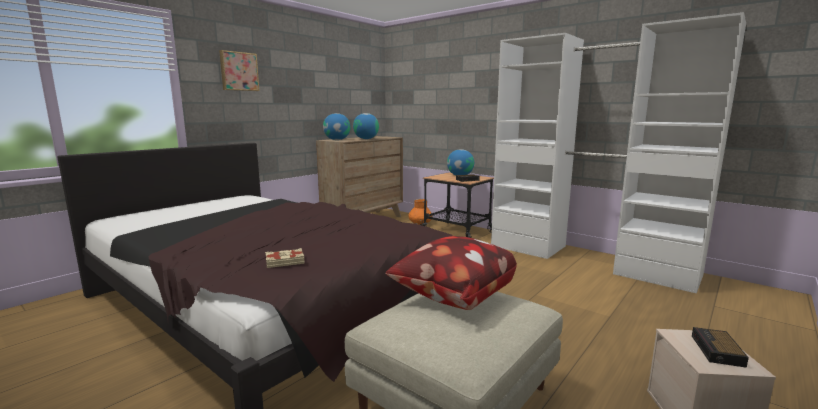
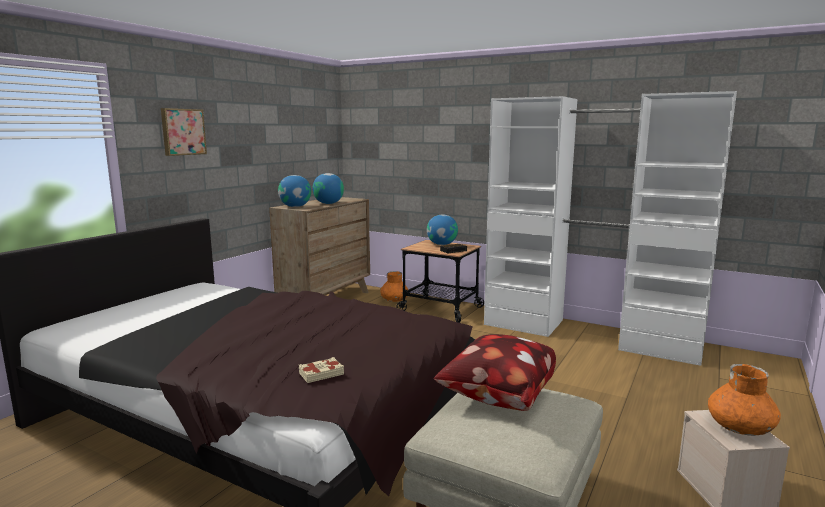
camera: 10 degrees left, 0 degrees up
alarm clock [692,327,749,368] -> orange vase [708,364,781,436]

